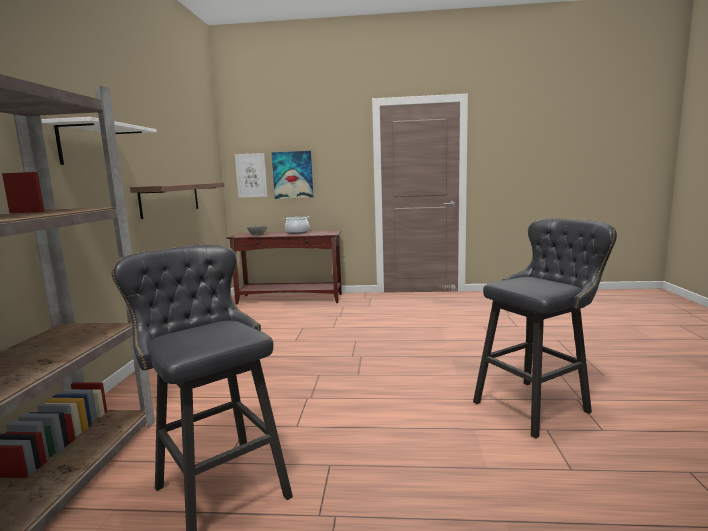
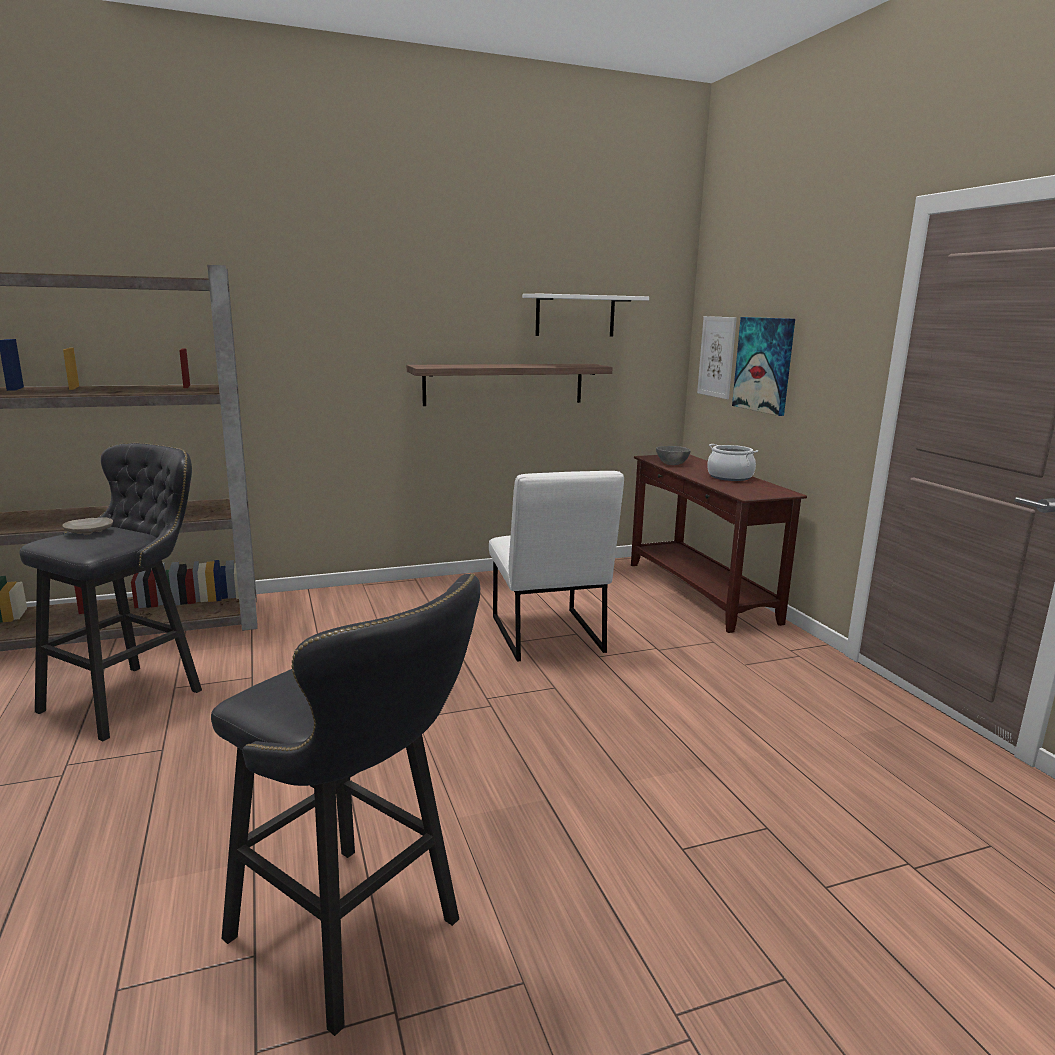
camera: 65 degrees right, 5 degrees up
white shelf [41,117,157,165] -> white shelf moved to [522,294,649,336]
none -> beige plate [62,517,113,535]
none -> white chair [489,471,624,662]

